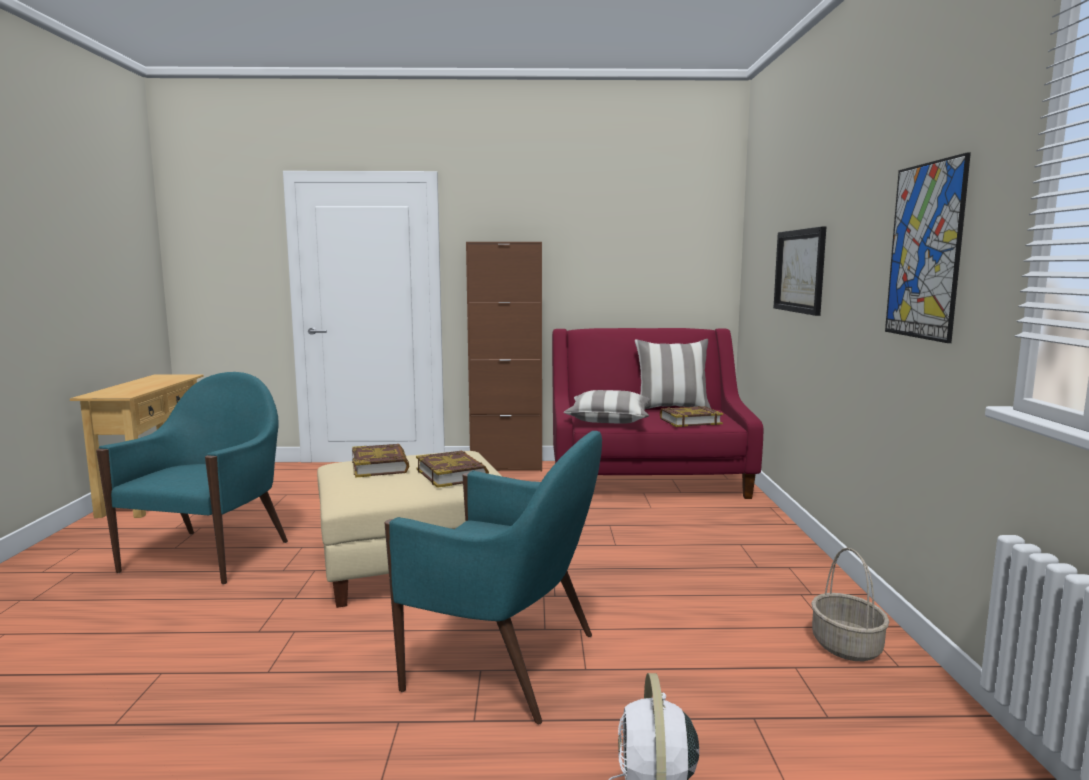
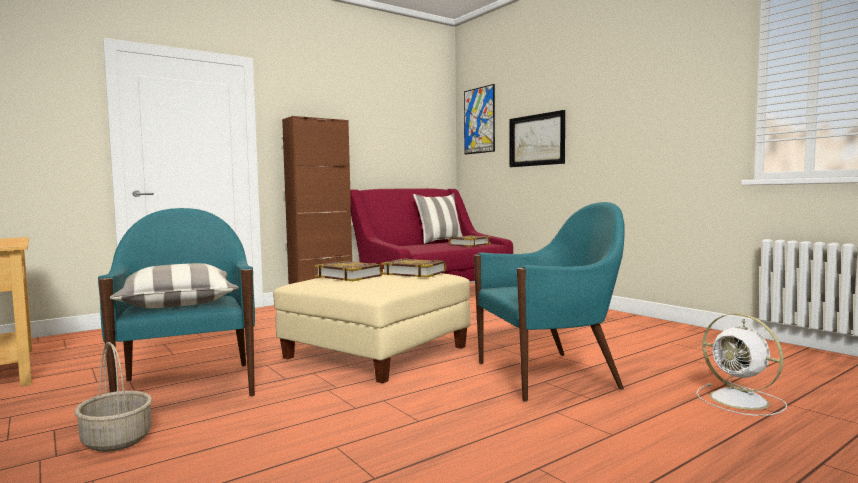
camera: 35 degrees left, 5 degrees down
pillow [564,390,651,424] -> pillow moved to [110,263,239,308]
basket [811,548,889,662] -> basket moved to [75,342,152,452]
picture [885,152,971,343] -> picture moved to [464,84,495,155]

